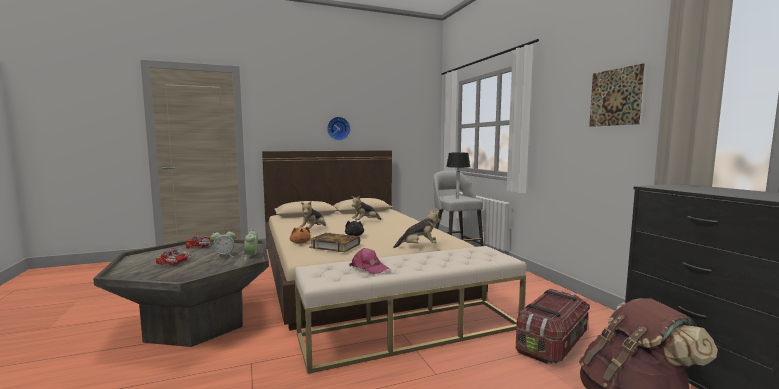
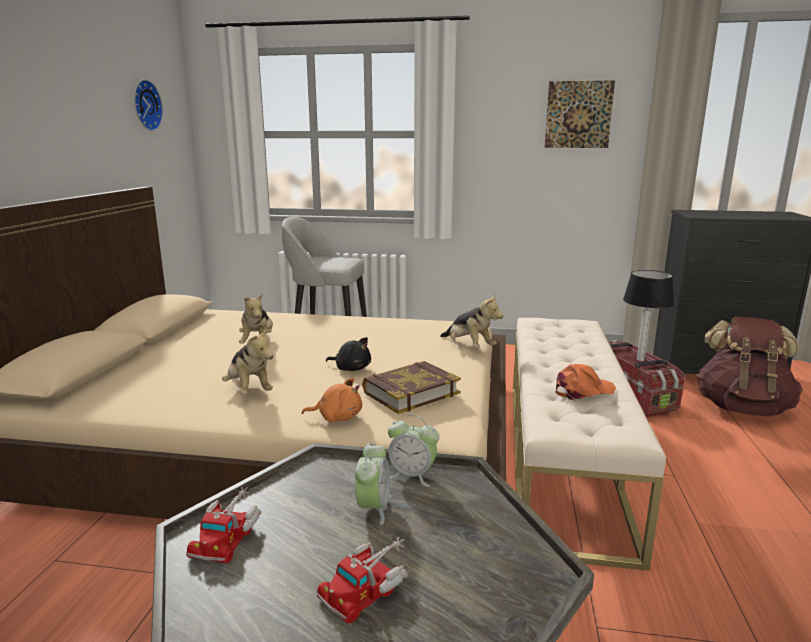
camera: 60 degrees left, 10 degrees up
wall clock [327,117,351,141] -> wall clock moved to [134,79,163,131]
pink cap [349,248,390,274] -> orange cap [556,364,616,401]
plush toy [393,209,440,248] -> plush toy turned 120 degrees clockwise [440,294,504,348]
table lamp [446,153,470,198] -> table lamp moved to [623,270,674,361]

